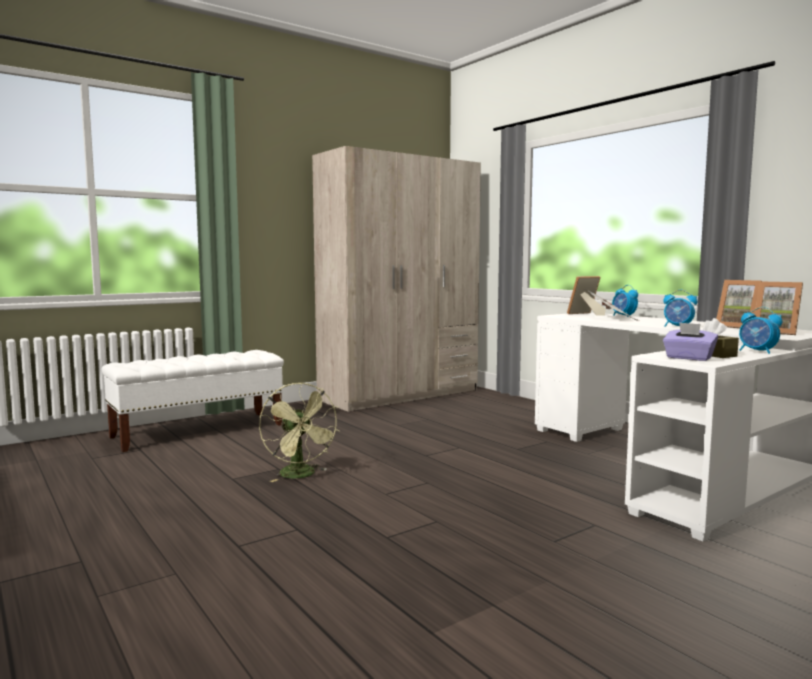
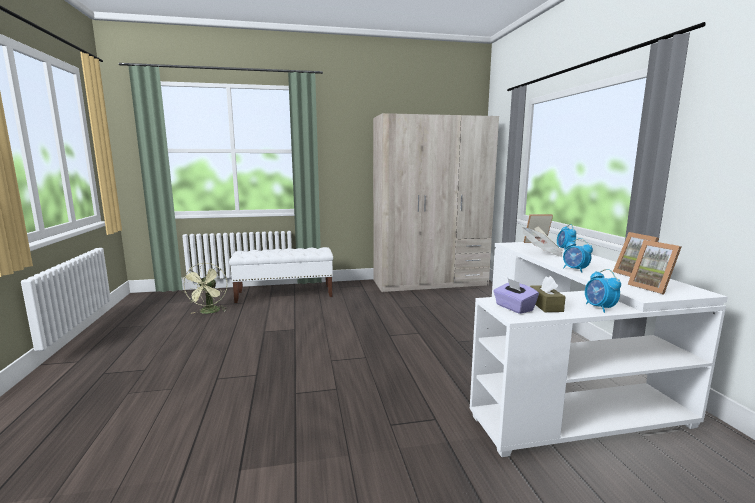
camera: 25 degrees right, 5 degrees up
green fan [259,383,340,482] -> green fan moved to [182,263,227,314]

